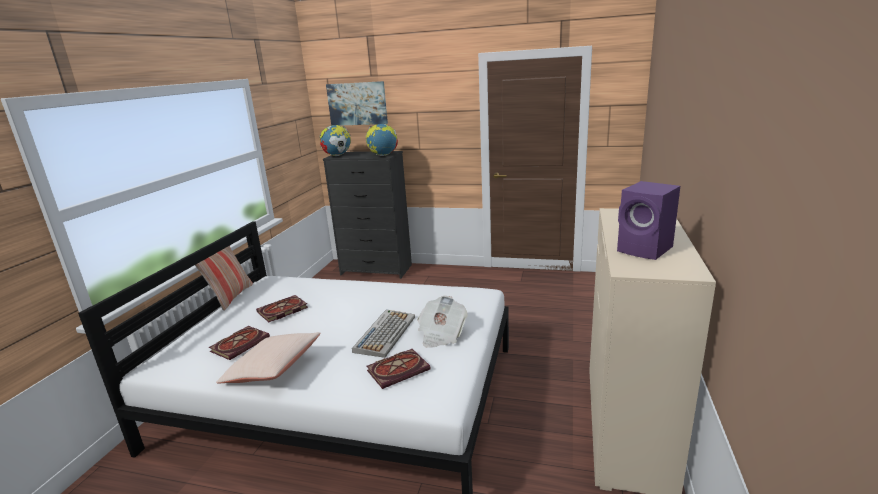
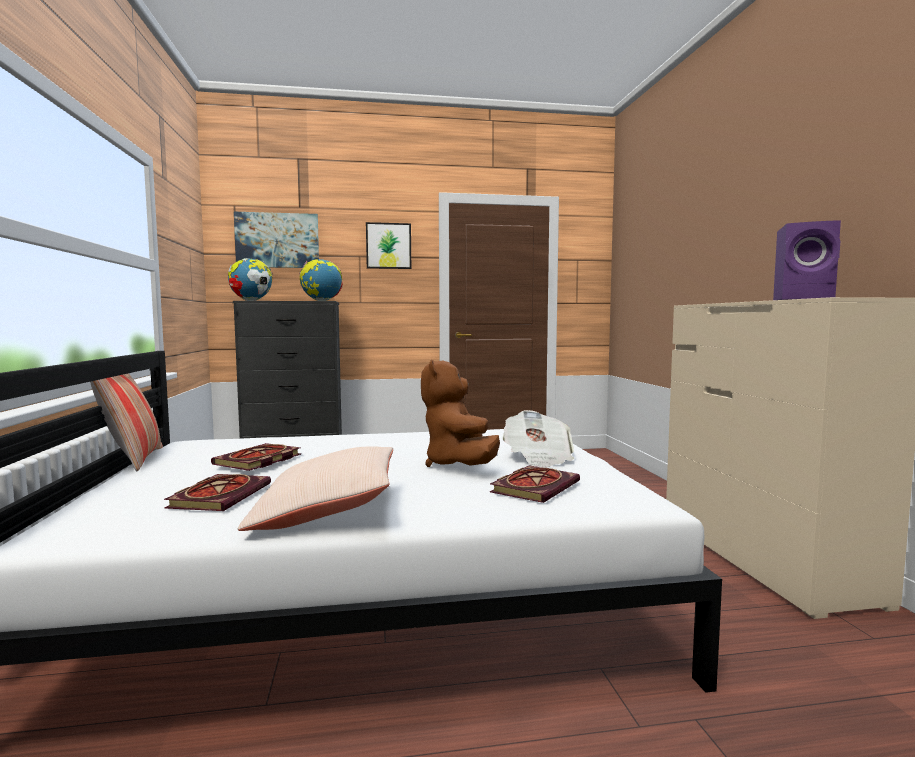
camera: 25 degrees left, 15 degrees down
keyboard [352,309,415,358] -> brown plush toy [421,360,500,467]
none -> picture [366,222,411,269]

